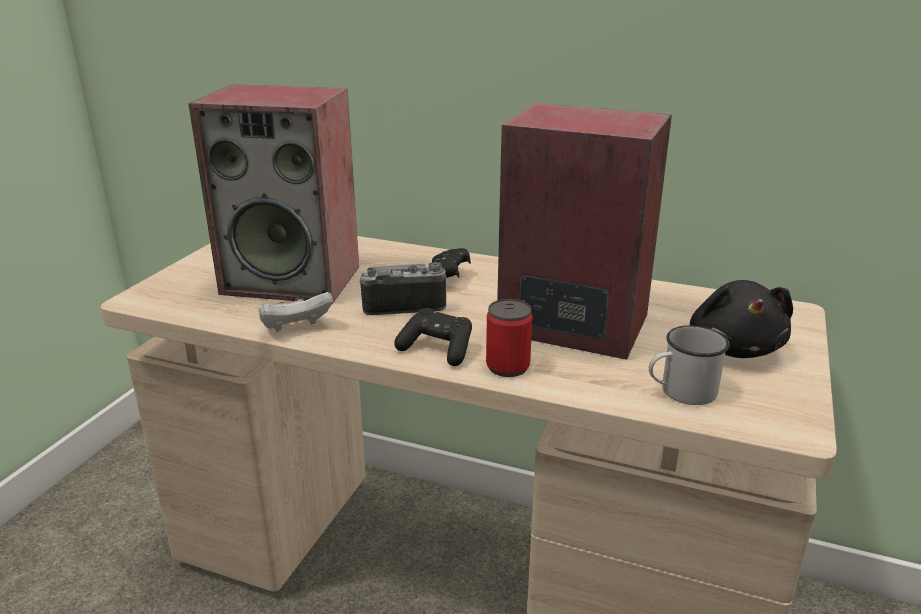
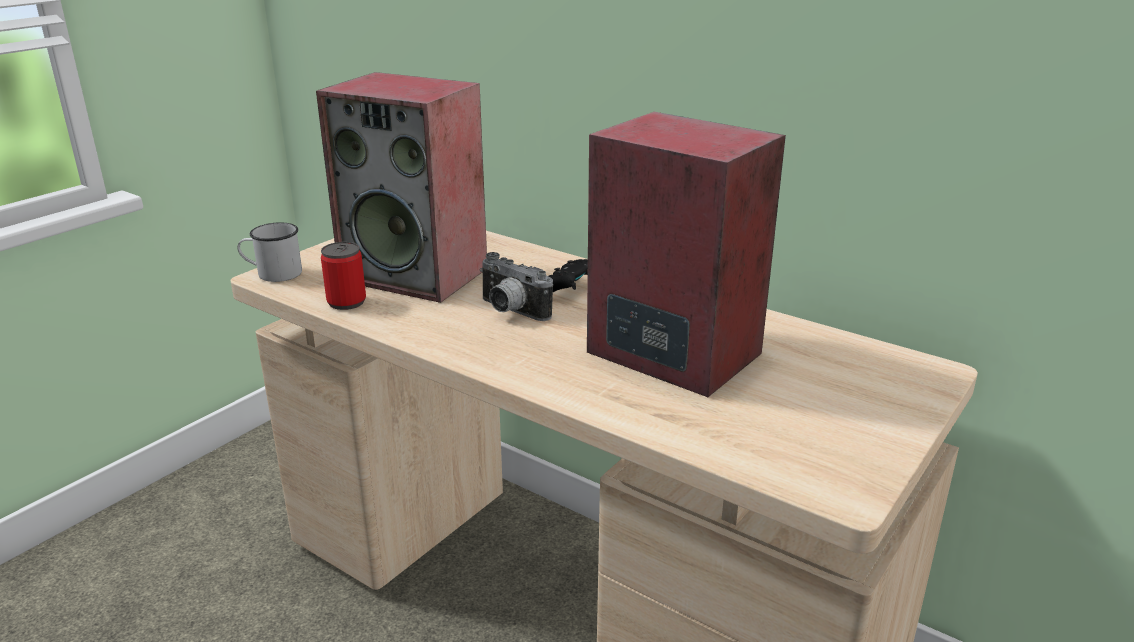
camera: 15 degrees right, 0 degrees up
white game controller [259,292,333,332] -> none
camera [360,262,446,315] -> camera turned 150 degrees counterclockwise [480,252,553,321]
black game controller [395,308,472,366] -> none
can [486,299,532,377] -> can moved to [321,242,366,310]
white mug [649,325,729,405] -> white mug moved to [237,222,302,282]
black plush toy [690,280,793,358] -> none

